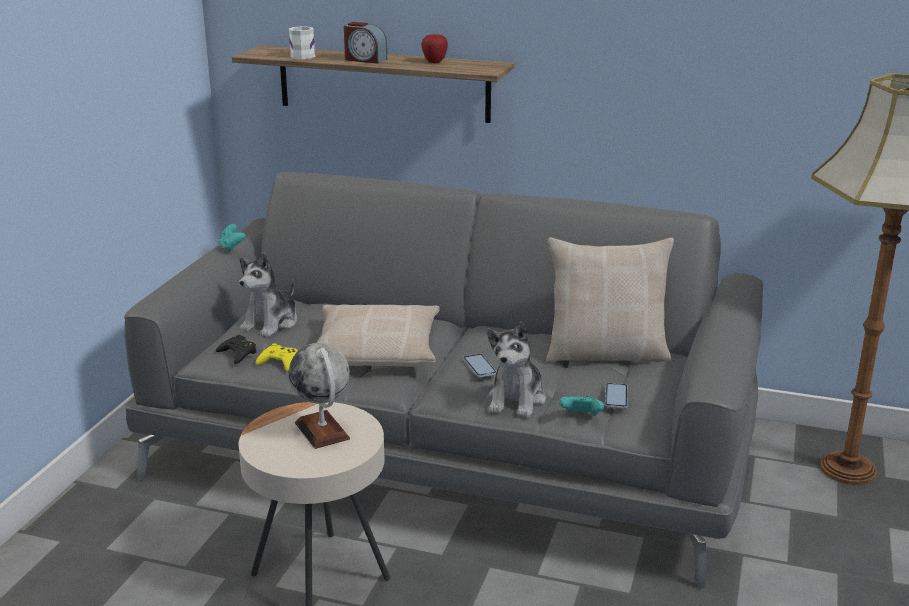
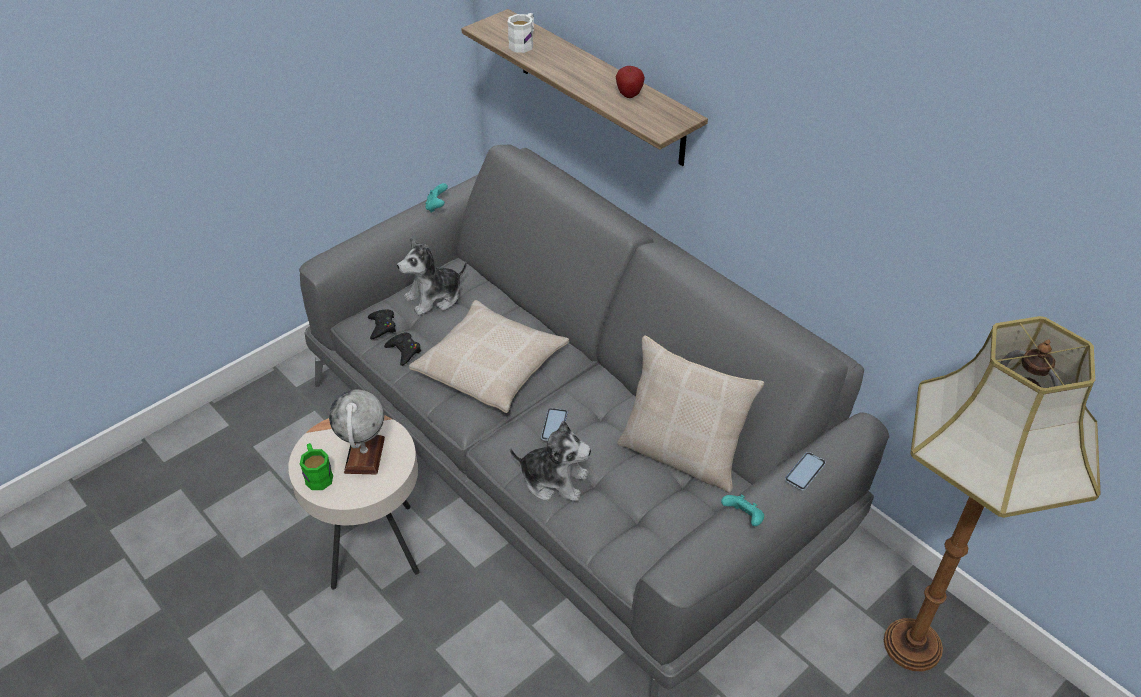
camera: 30 degrees right, 20 degrees up
yellow game controller [256,343,298,371] -> black game controller [384,332,421,366]
alarm clock [344,22,387,64] -> none
plush toy [487,322,546,418] -> plush toy turned 120 degrees counterclockwise [510,421,591,502]
turquoise game controller [559,395,604,416] -> turquoise game controller moved to [721,494,764,526]
phone [605,383,628,408] -> phone moved to [785,452,826,491]
none -> green mug [300,443,333,490]

